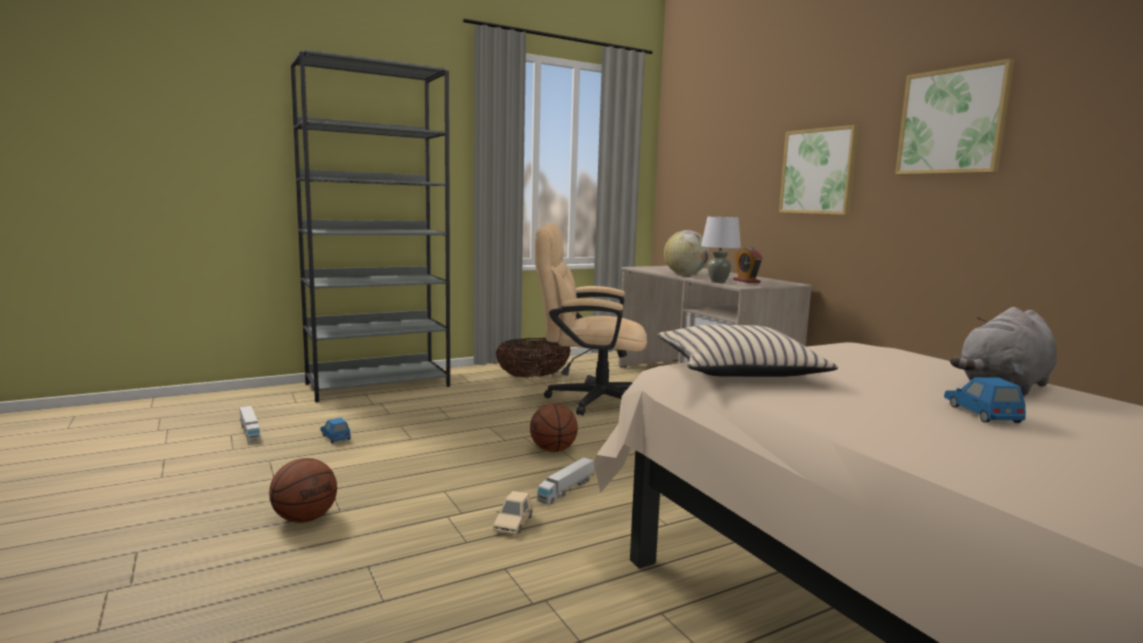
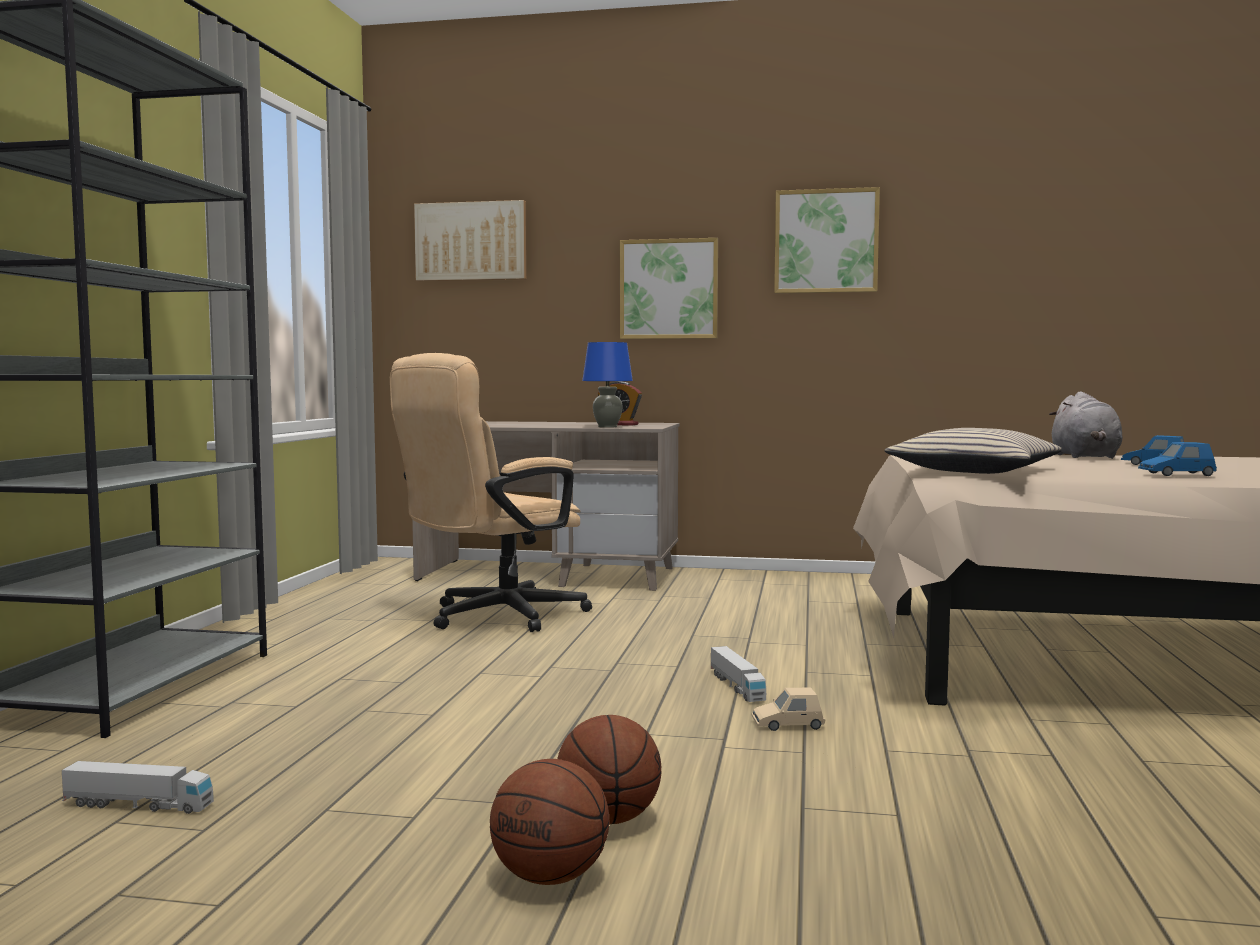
camera: 50 degrees left, 5 degrees down
blue toy car [320,418,351,443] -> blue toy car moved to [1138,442,1217,476]
beige toy car [493,491,533,534] -> beige toy car turned 120 degrees clockwise [752,688,825,731]
basket [495,338,571,378] -> none
basketball [530,404,578,452] -> basketball moved to [490,759,609,885]
globe [664,230,709,275] -> none
grey table lamp [701,217,741,283] -> blue table lamp [582,342,633,428]
none -> picture [414,200,526,281]

